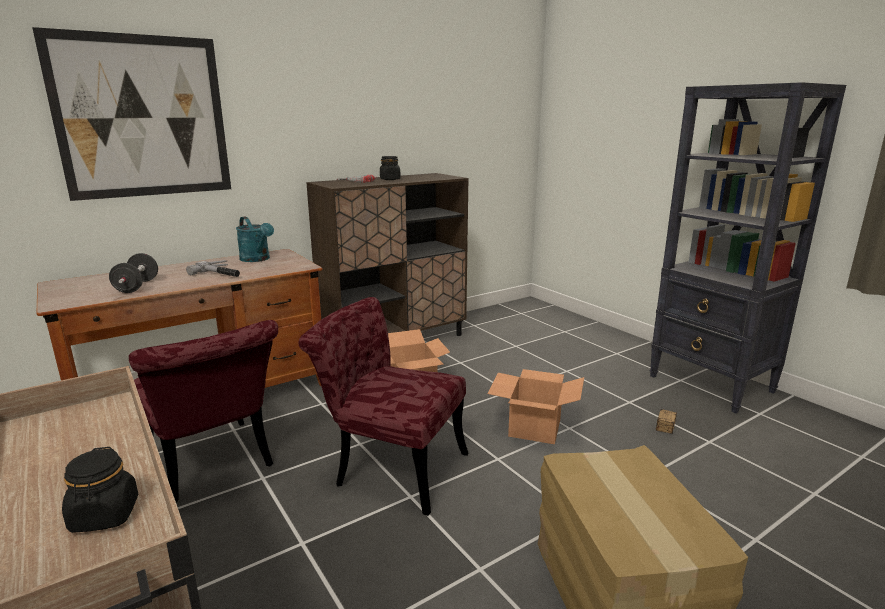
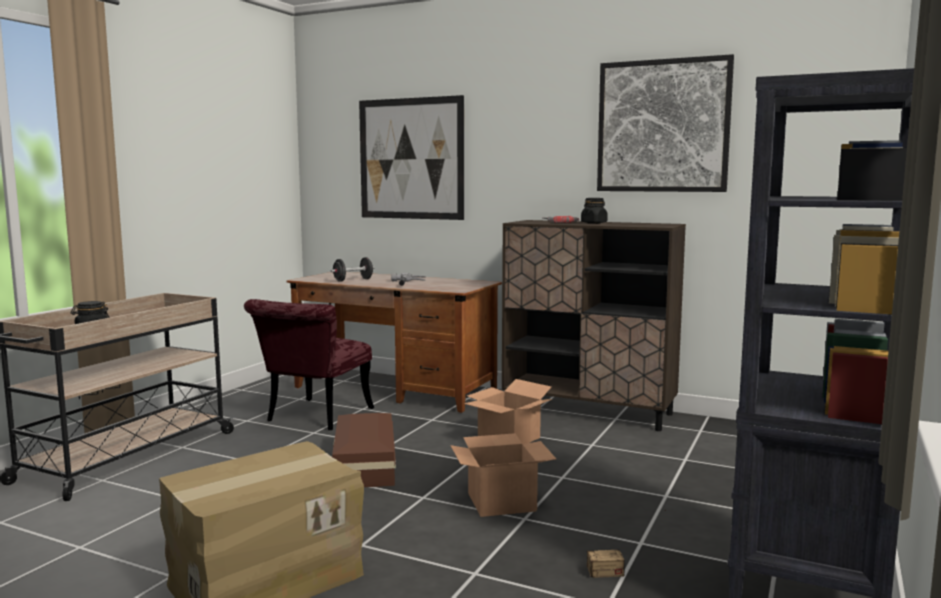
camera: 60 degrees right, 10 degrees down
turquoise watering can [236,216,274,262] -> none
red chair [299,297,468,516] -> brown storage box [332,413,396,487]
none -> picture [597,54,734,192]

